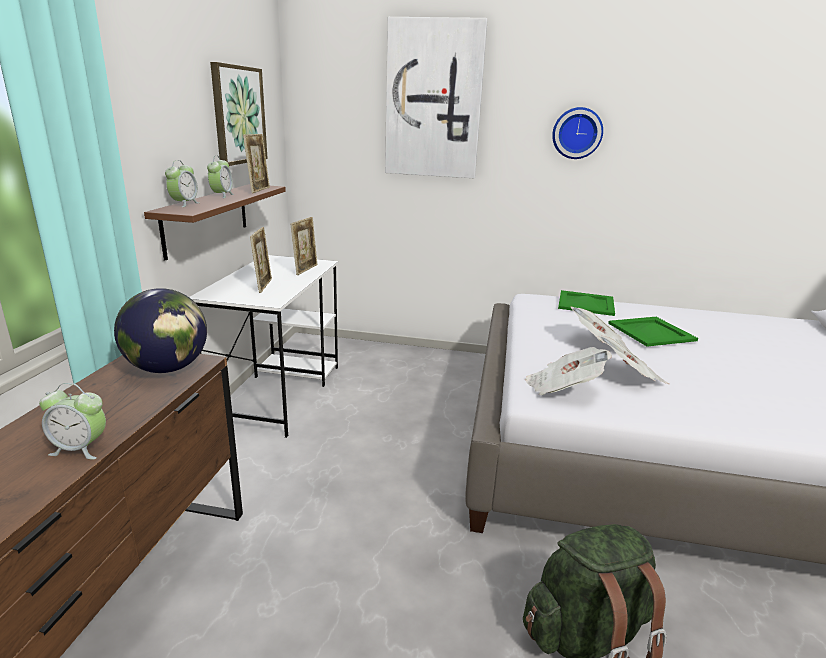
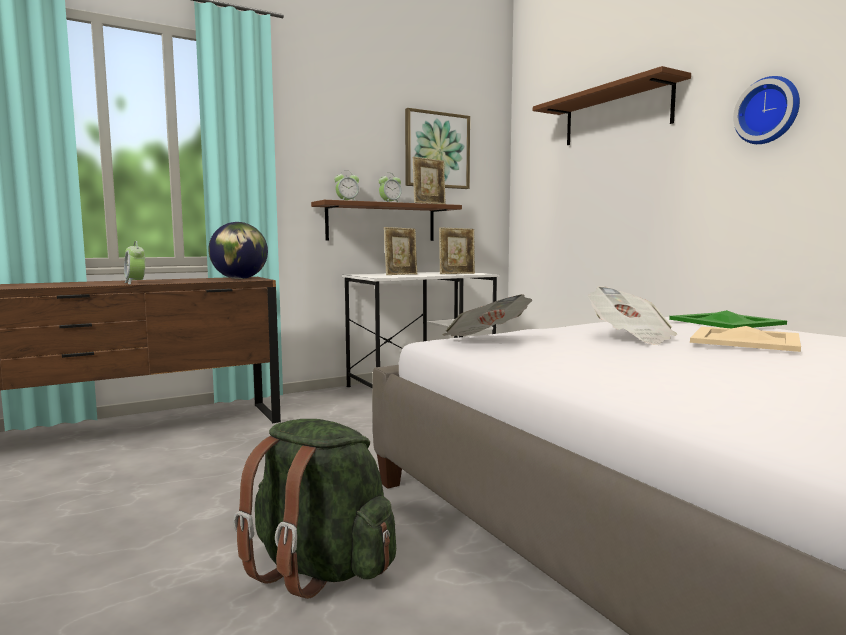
camera: 50 degrees right, 15 degrees down
picture [385,17,488,178] -> brown shelf [533,66,691,145]
newspaper [597,336,670,384] -> none
green tray [608,317,698,347] -> beige tray [690,326,801,352]

